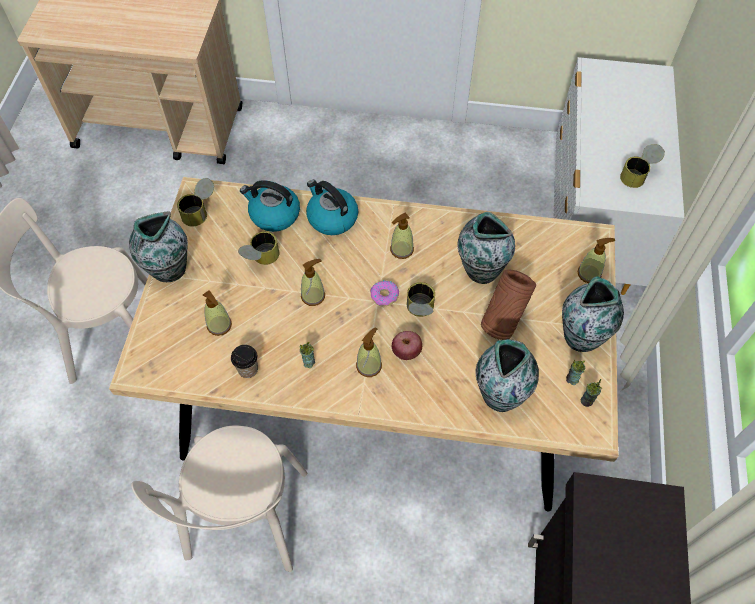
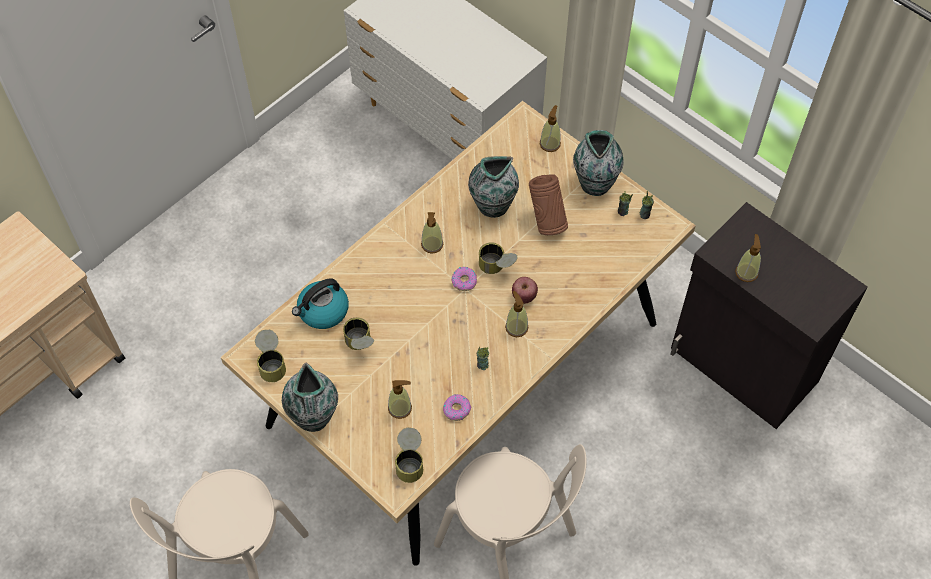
camera: 55 degrees left, 0 degrees up
cup [231,345,258,378] -> donut [443,394,471,421]
soap dispenser [301,259,325,306] -> soap dispenser moved to [735,234,761,282]
kettle [306,180,358,235] -> none
vase [475,339,539,412] -> none
can [620,144,665,188] -> can moved to [395,427,423,483]

